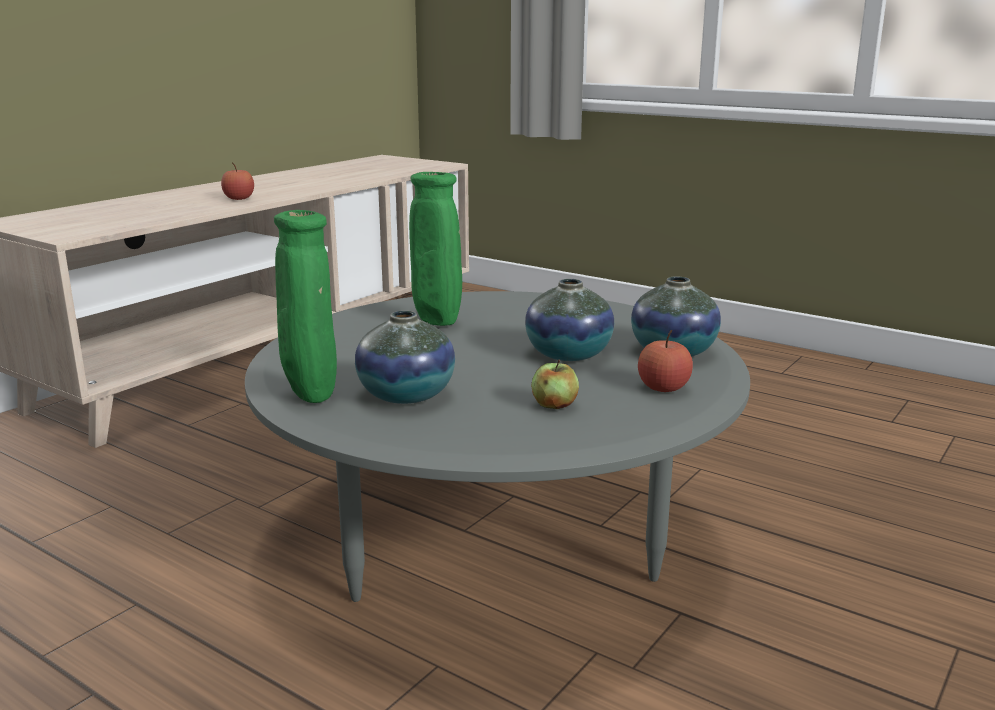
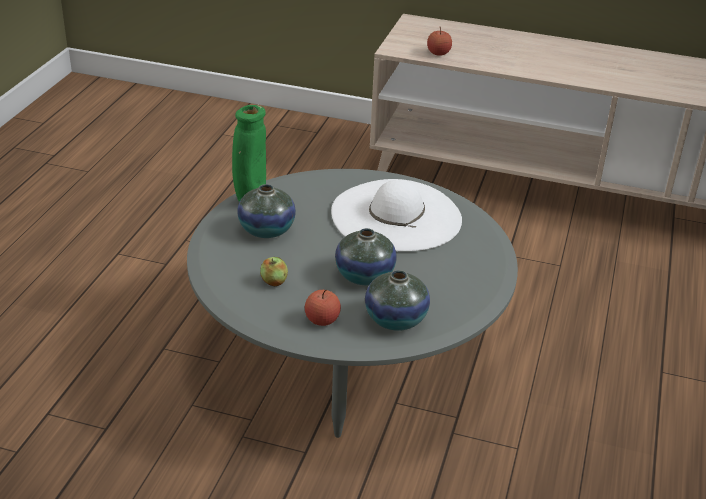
camera: 70 degrees right, 15 degrees up
apple [221,162,254,200] -> apple moved to [427,27,452,56]
green vase [409,172,462,326] -> white hat [331,179,462,251]

